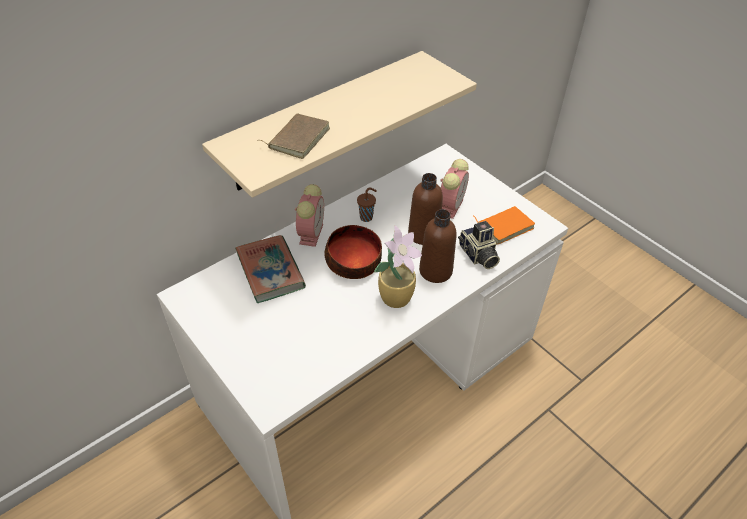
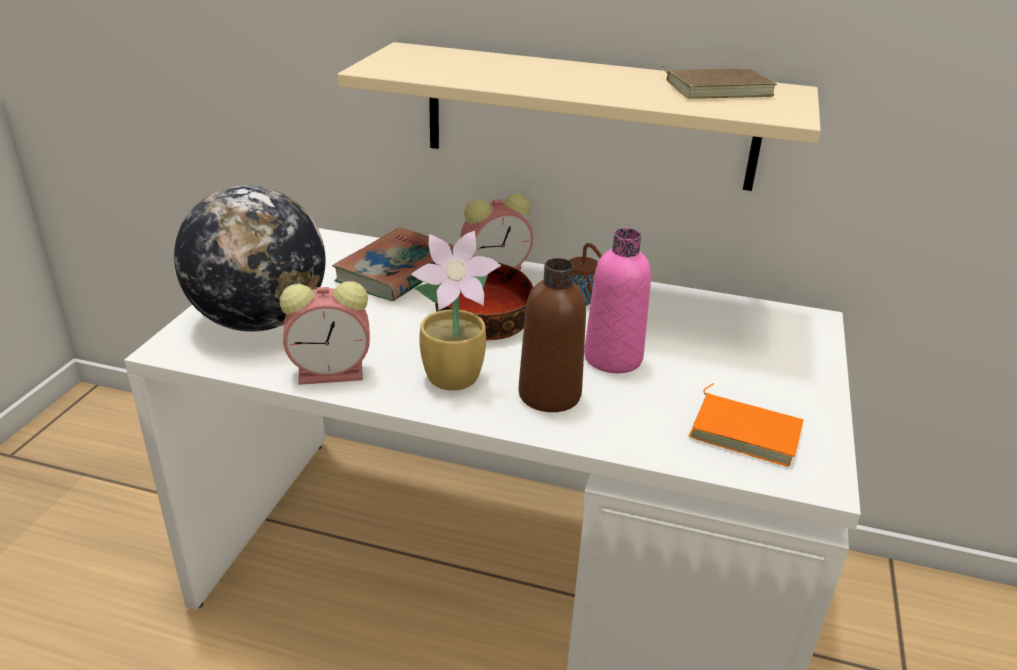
camera: 55 degrees right, 15 degrees down
brown book [257,113,330,159] -> brown book moved to [662,66,777,99]
brown bottle [408,173,443,245] -> pink bottle [584,228,651,373]
alarm clock [440,159,469,219] -> alarm clock moved to [280,281,370,385]
camera [458,221,500,269] -> none
none -> globe [174,185,326,332]

